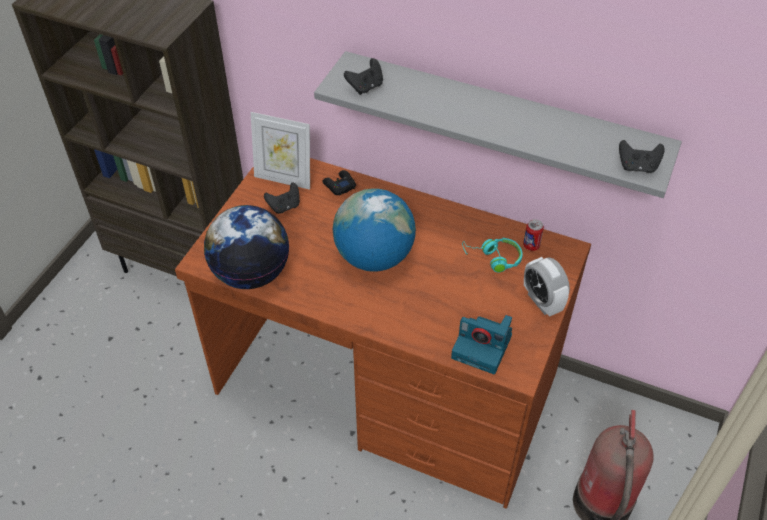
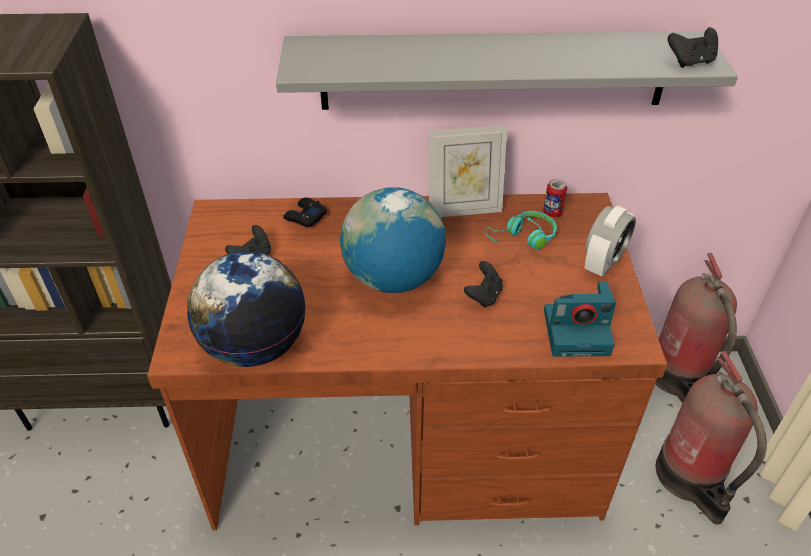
camera: 25 degrees left, 5 degrees down
picture frame [251,112,310,190] -> picture frame moved to [429,125,507,217]
black game controller [344,58,383,95] -> black game controller moved to [464,261,503,308]
alarm clock [524,257,570,316] -> alarm clock turned 90 degrees counterclockwise [584,205,636,277]
none -> fire extinguisher [655,253,737,403]

